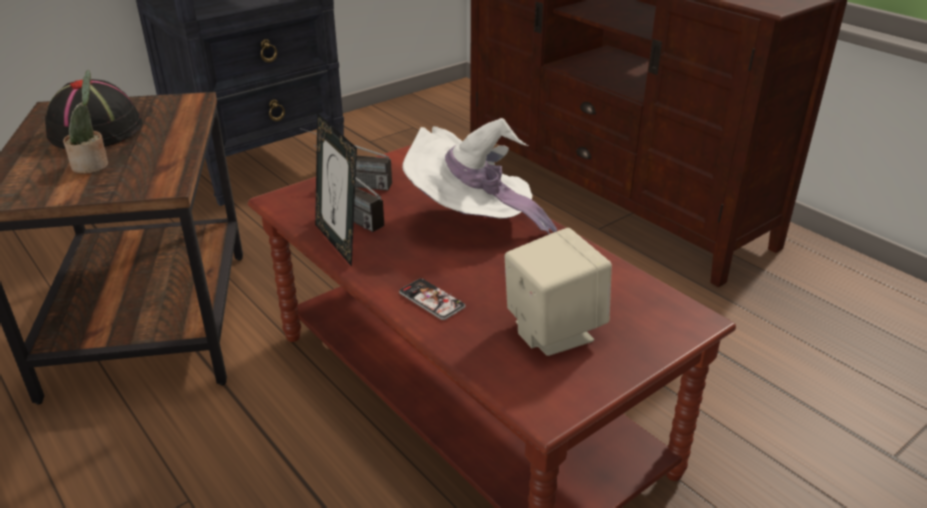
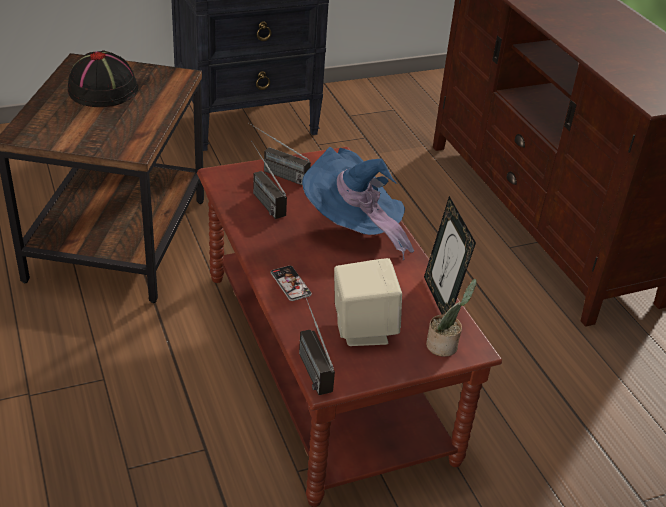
camera: 15 degrees right, 5 degrees up
potted plant [63,70,108,174] -> potted plant moved to [426,279,477,357]
picture frame [315,113,357,267] -> picture frame moved to [424,196,476,315]
white hat [402,118,557,234] -> blue hat [302,147,414,260]
none -> radio [299,290,335,395]

